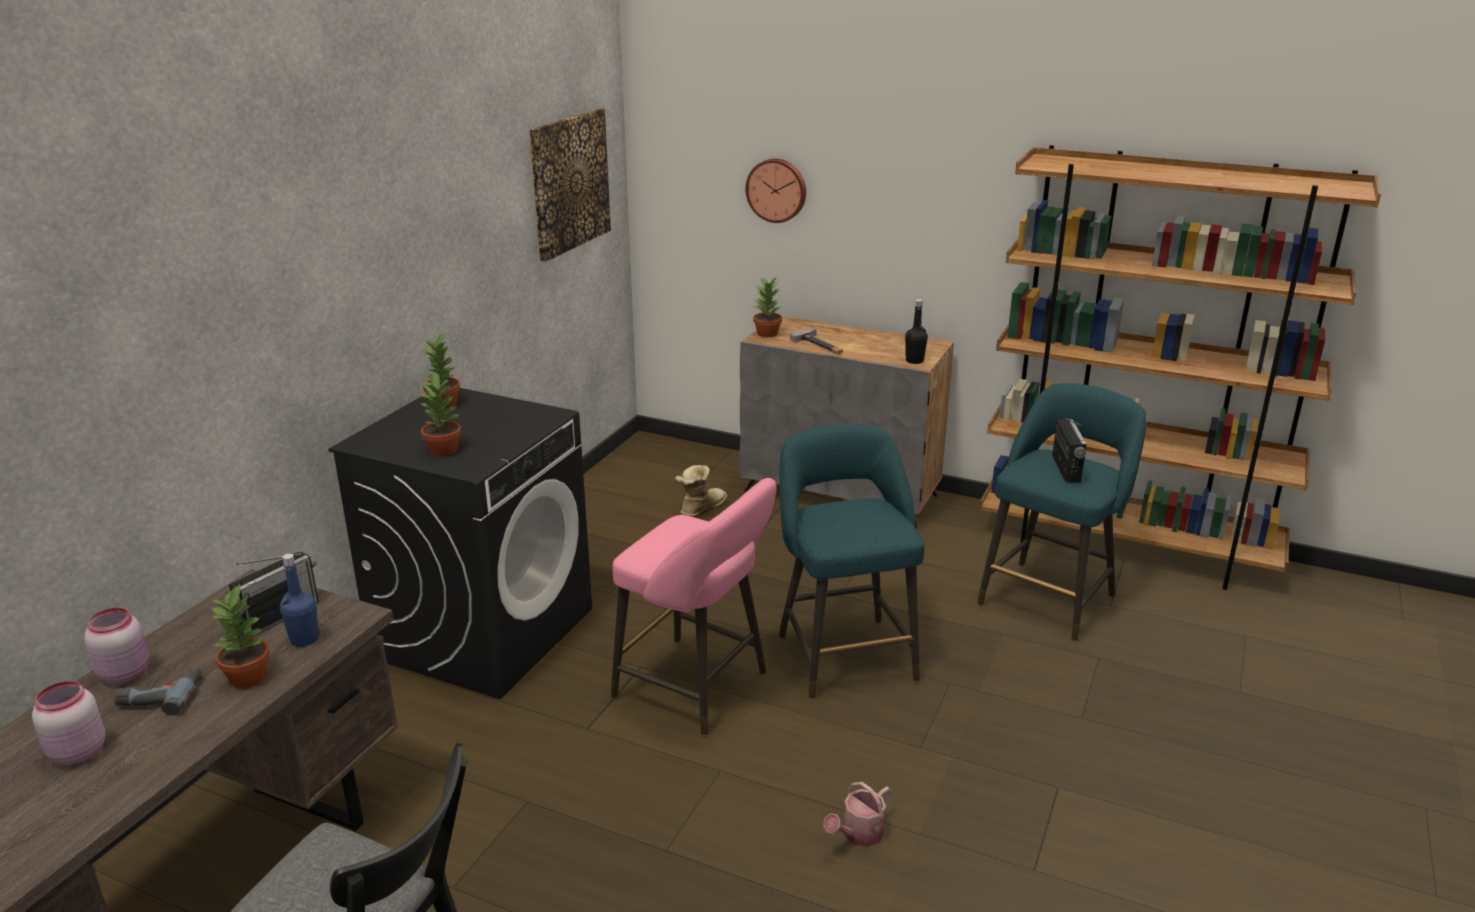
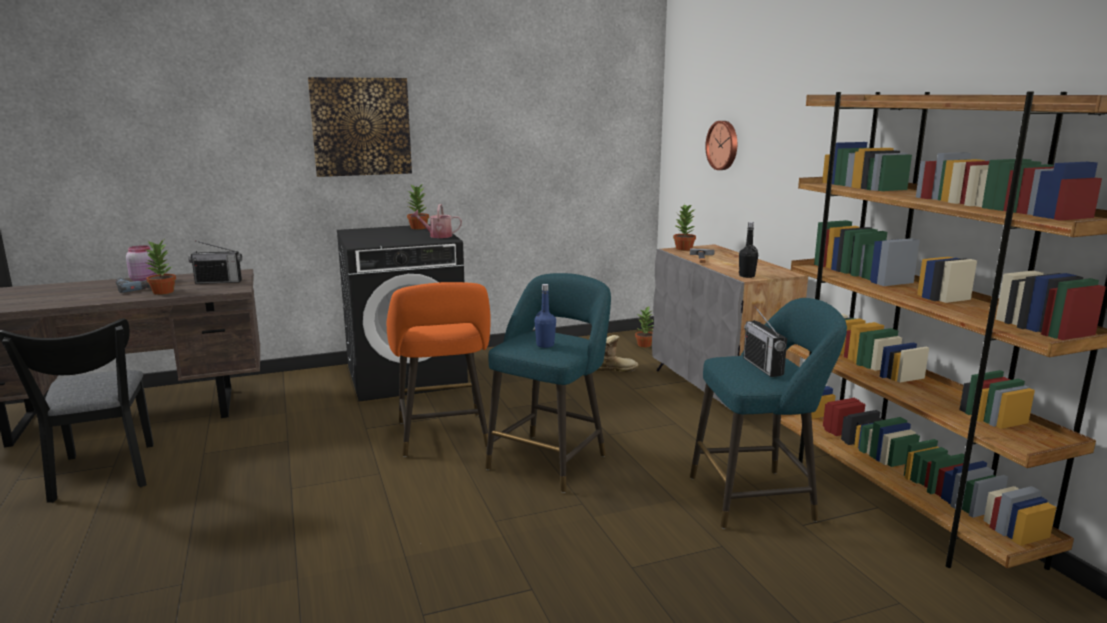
camera: 45 degrees right, 10 degrees down
pink jar [32,681,106,765] -> none
blue bottle [280,554,320,647] -> blue bottle moved to [534,284,556,348]
potted plant [418,371,461,456] -> potted plant moved to [635,307,654,348]
picture [529,108,611,262] -> picture moved to [308,77,412,177]
pink stool [611,478,777,736] -> orange stool [387,282,491,457]
watering can [823,782,892,847] -> watering can moved to [411,204,462,238]
radio [1052,418,1087,483] -> radio turned 120 degrees clockwise [743,307,787,377]

